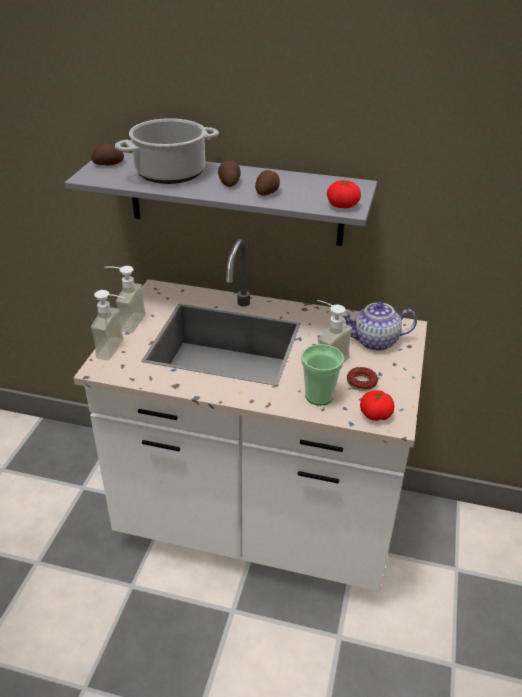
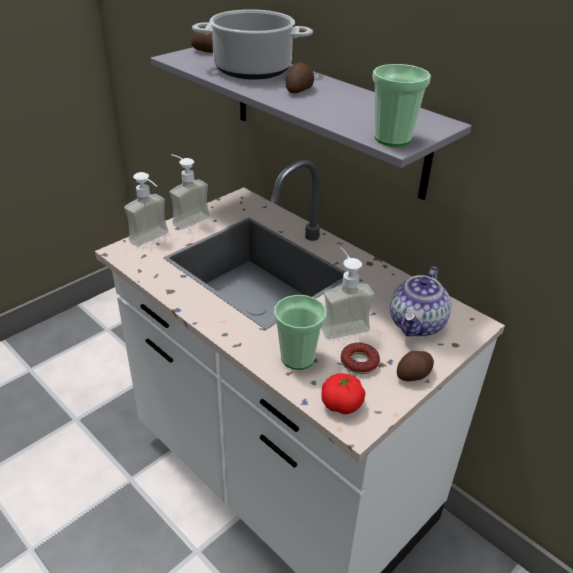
camera: 30 degrees right, 0 degrees up
potato [255,170,280,196] -> potato moved to [397,351,434,381]
tomato [327,180,361,208] -> cup [372,64,431,146]
teapot [340,302,417,351] -> teapot turned 90 degrees counterclockwise [390,267,451,337]

